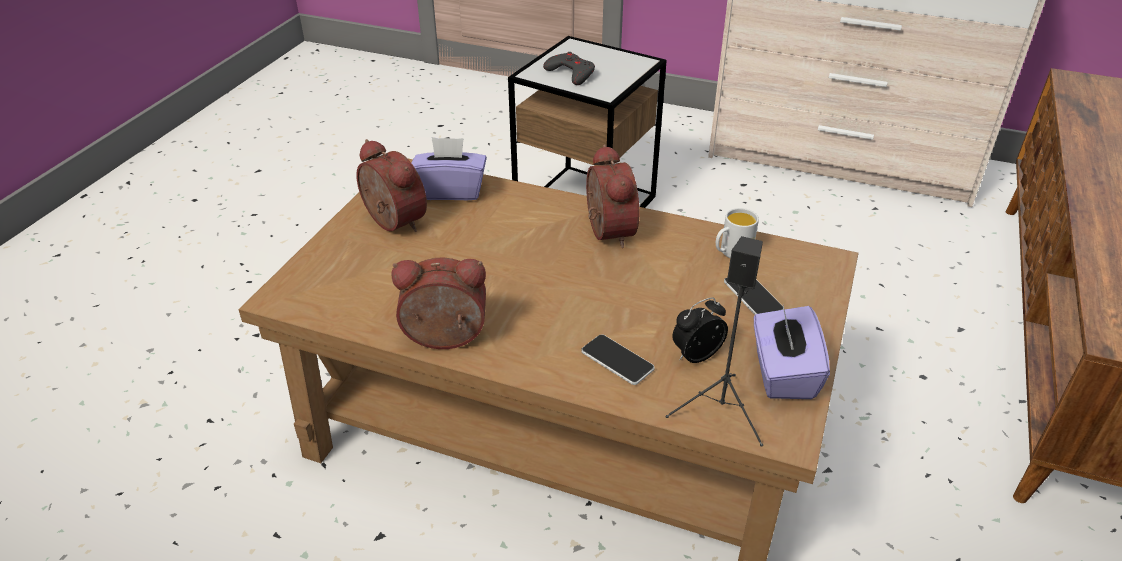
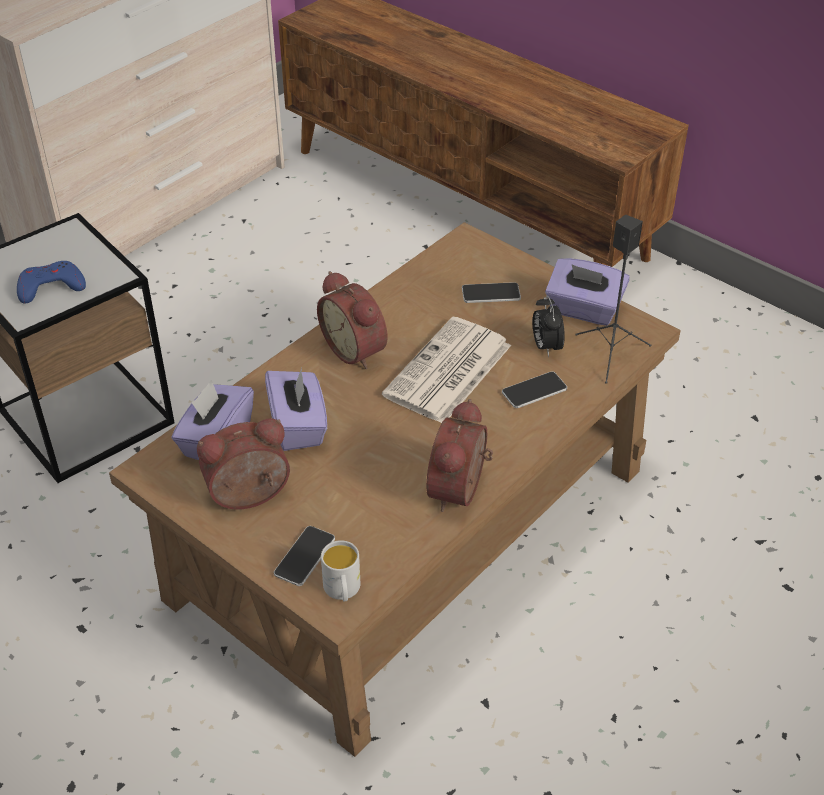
camera: 70 degrees left, 5 degrees up
grey game controller [543,52,595,85] -> blue game controller [17,261,86,304]
alarm clock [586,144,639,248] -> alarm clock turned 135 degrees counterclockwise [317,271,388,369]
white mug [716,208,759,258] -> white mug moved to [321,540,361,602]
none -> purple tissue box [265,368,327,451]
none -> phone [274,526,335,586]
none -> newspaper [382,317,511,423]

